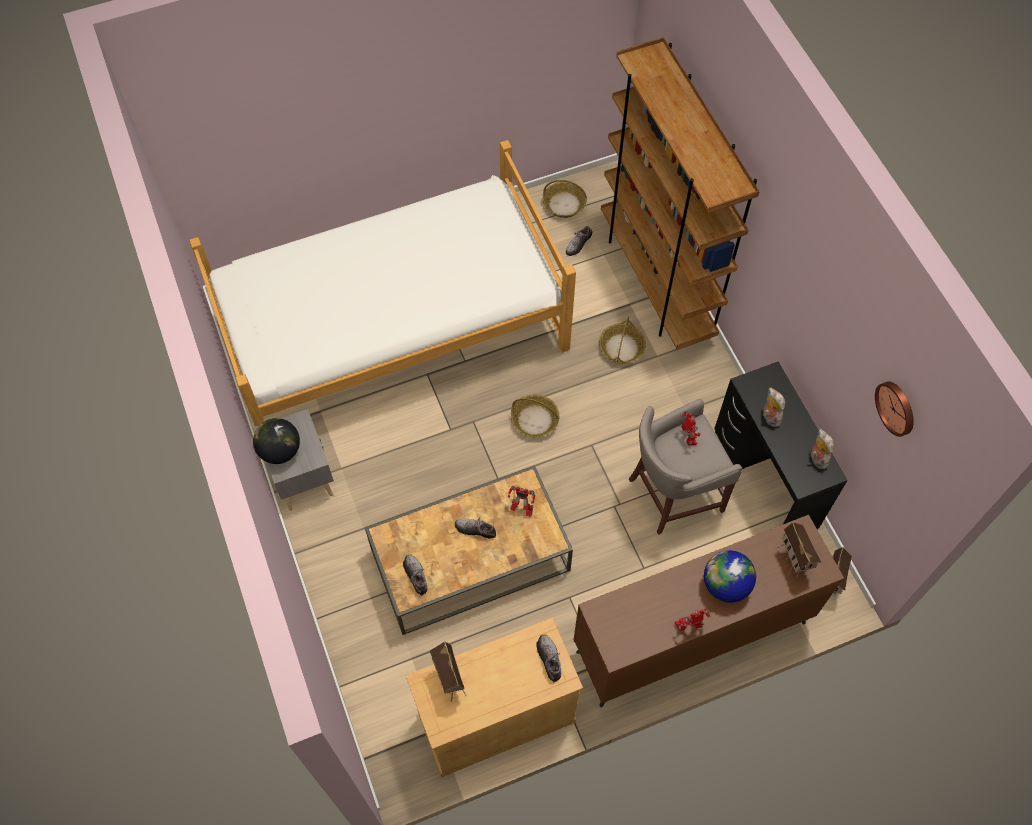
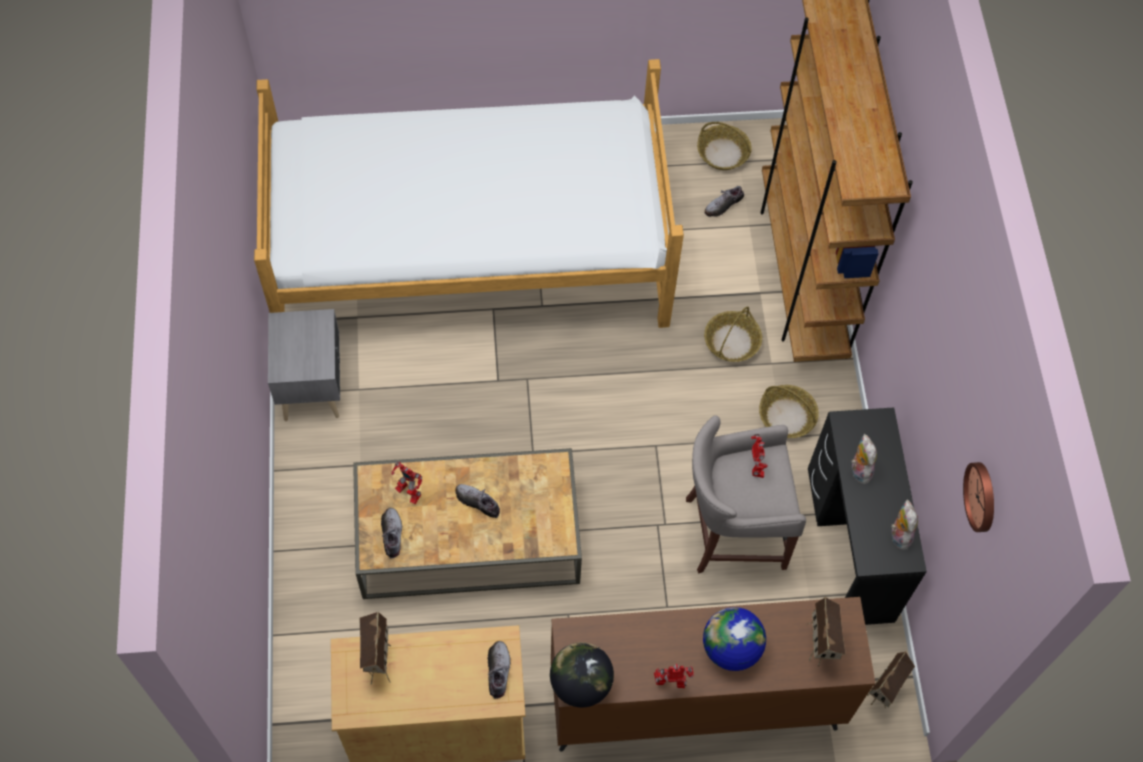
camera: 15 degrees right, 0 degrees up
globe [253,418,300,464] -> globe moved to [550,642,614,707]
toy robot [508,486,535,517] -> toy robot moved to [391,461,423,505]
basket [511,394,560,437] -> basket moved to [759,385,819,438]

